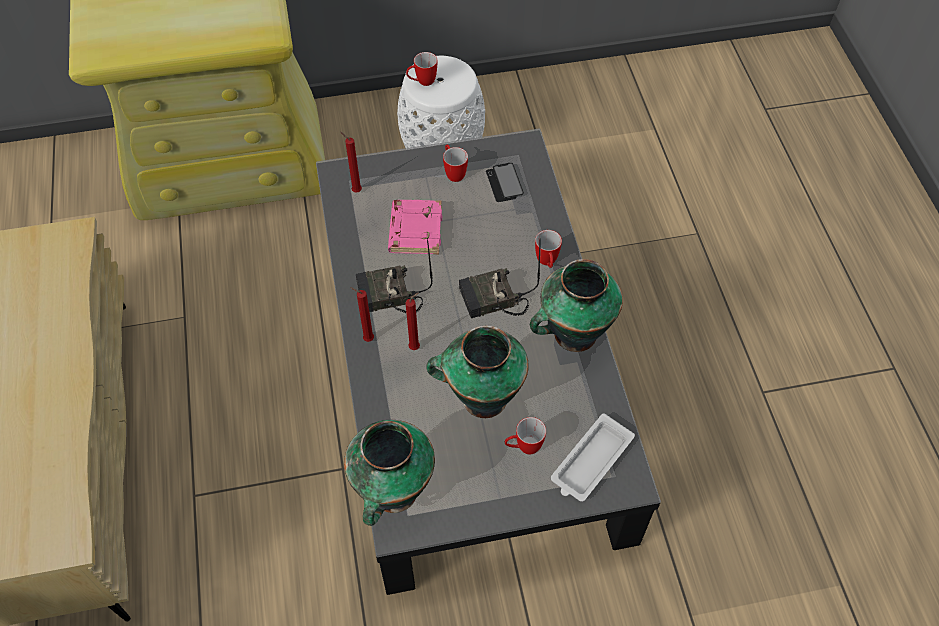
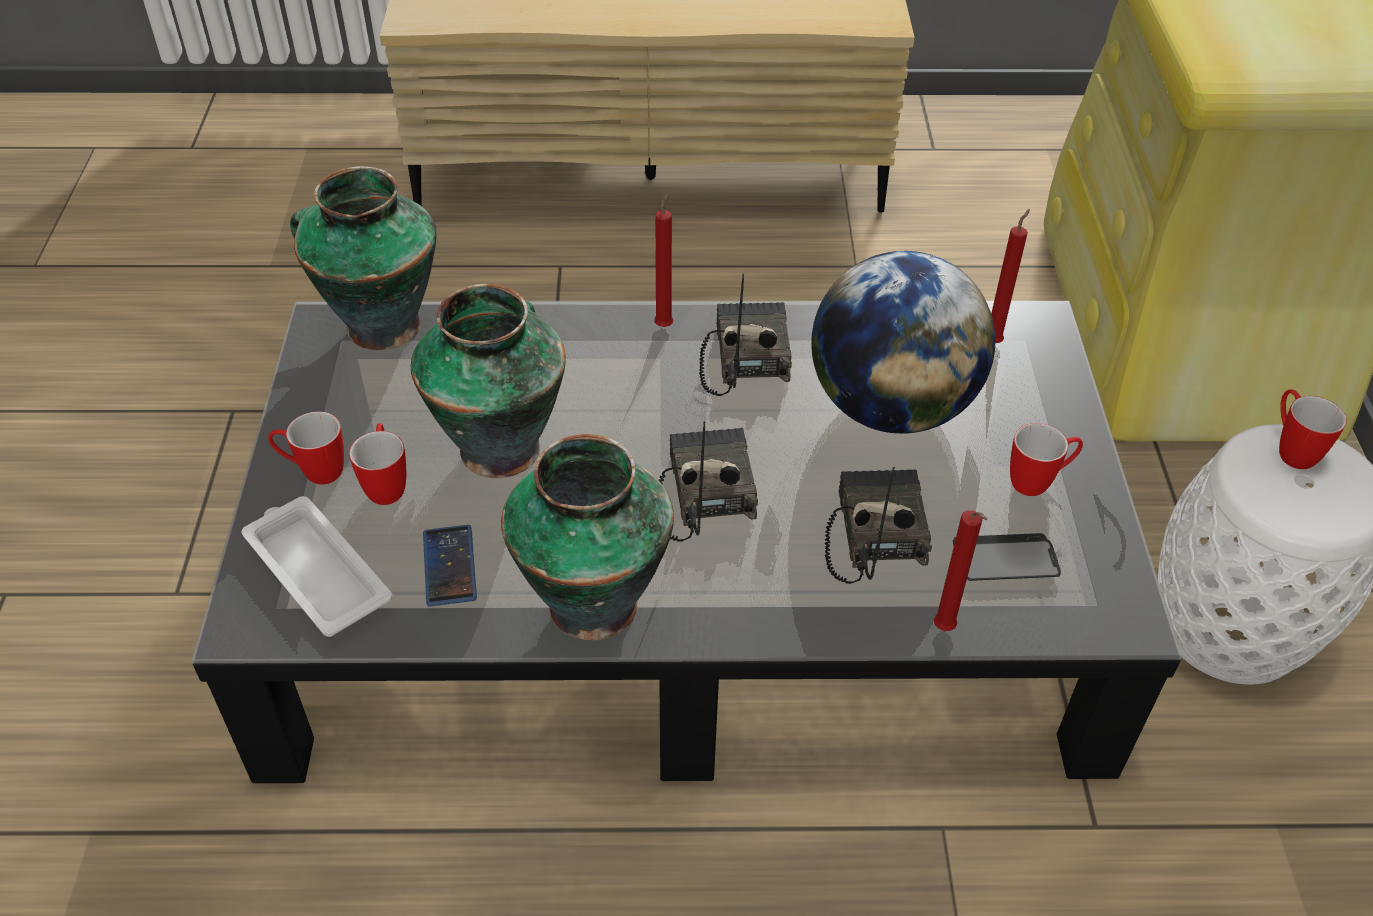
camera: 100 degrees right, 10 degrees down
pink book [388,200,442,254] -> globe [811,251,995,434]
red candle [405,292,420,350] -> red candle moved to [934,510,987,631]
mug [535,230,562,268] -> mug moved to [268,411,344,485]
none -> phone [423,525,477,607]
none -> radio [825,467,932,584]

